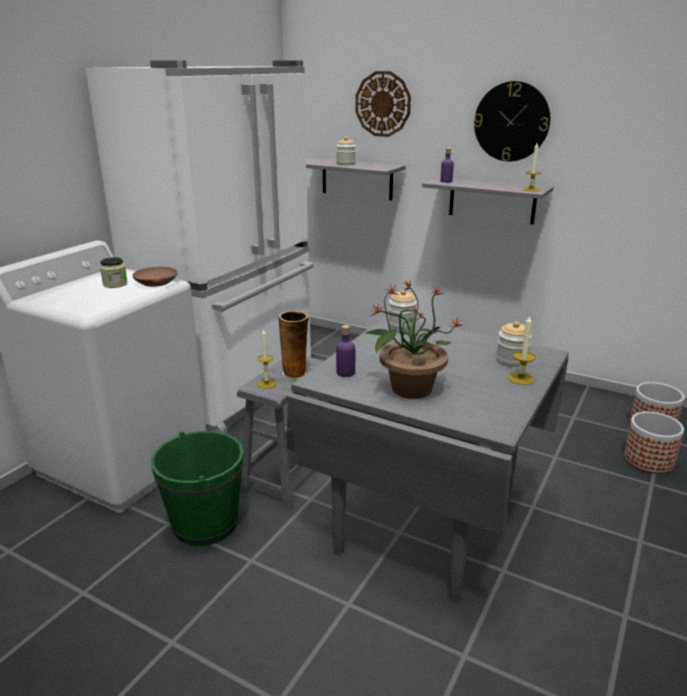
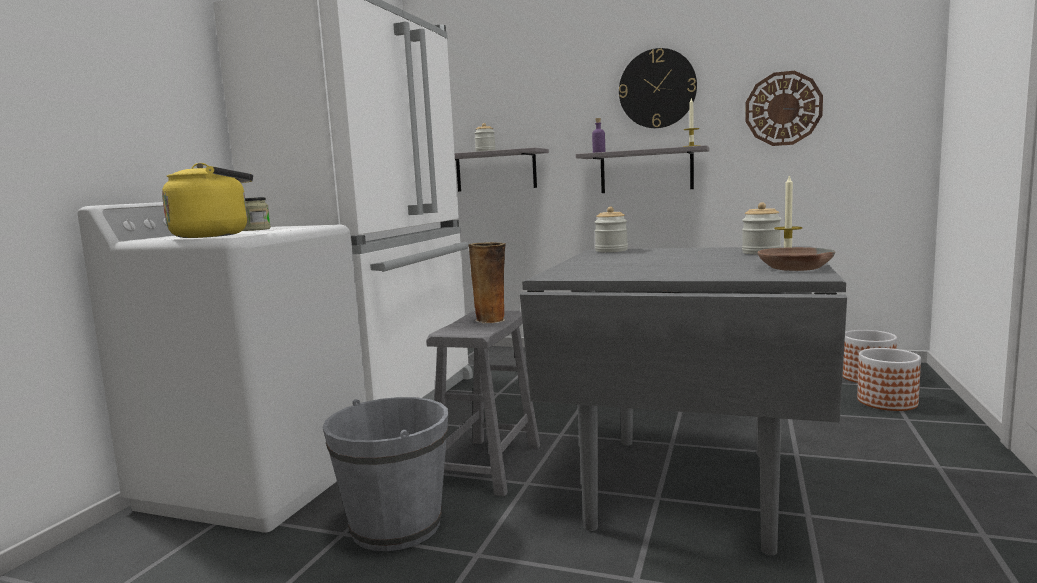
camera: 10 degrees left, 15 degrees down
brown bowl [132,267,178,287] -> brown bowl moved to [757,247,835,271]
green bucket [151,431,244,546] -> grey bucket [322,397,448,551]
candle [257,329,276,389] -> none
purple bottle [336,325,355,377] -> none
wall clock [355,71,411,137] -> wall clock moved to [745,71,823,146]
potted plant [366,281,465,399] -> none
none -> yellow kettle [162,163,253,238]

